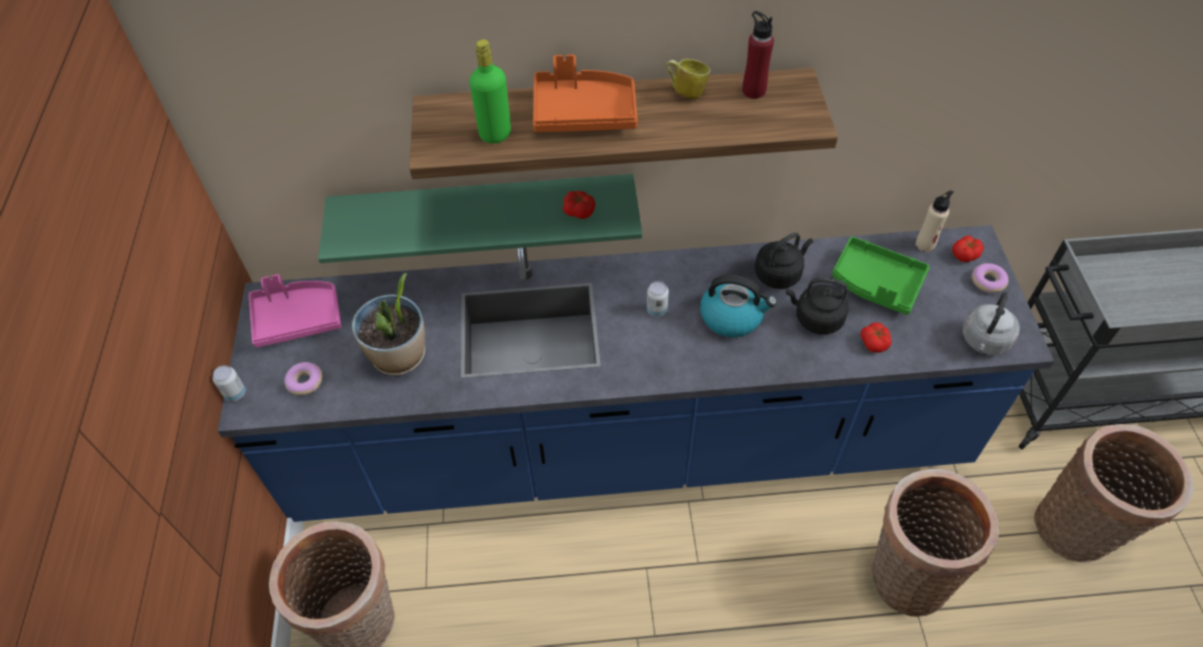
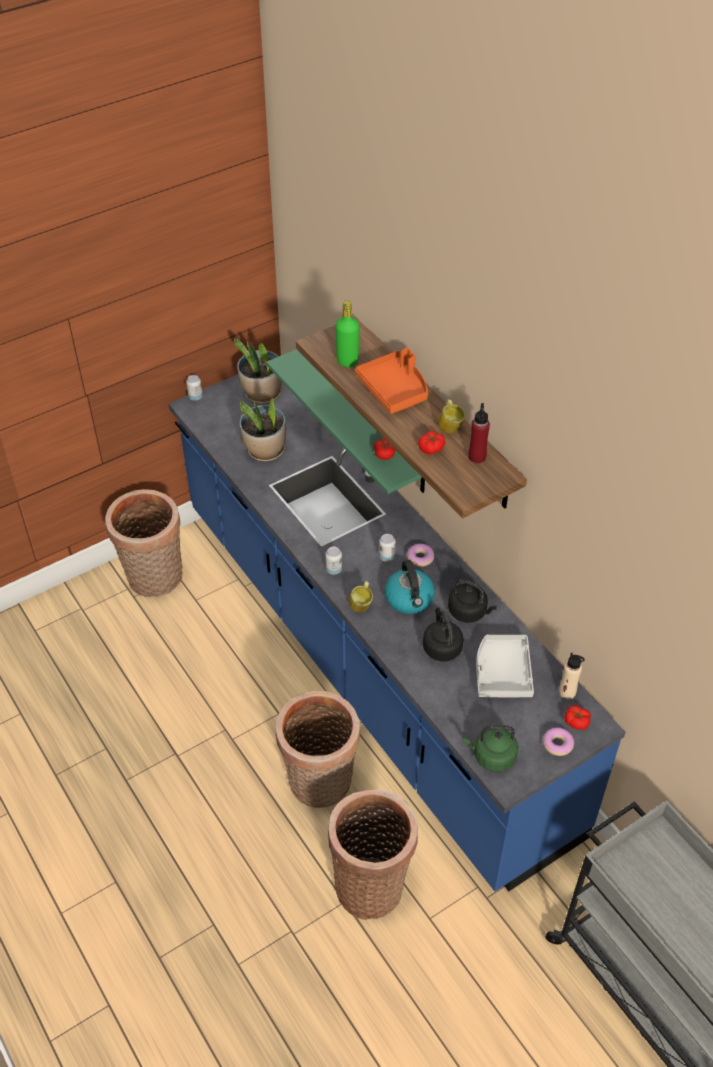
camera: 60 degrees right, 5 degrees down
pink tray [249,274,341,348] -> potted plant [234,338,282,404]
donut [284,362,323,396] -> donut moved to [407,544,434,567]
green tray [832,237,930,315] -> grey tray [476,635,534,697]
tomato [861,322,892,353] -> tomato moved to [418,431,446,454]
grey kettle [963,292,1020,355] -> green kettle [463,725,518,772]
basket [1034,424,1194,563] -> basket moved to [276,691,360,808]
none -> can [325,546,342,574]
none -> mug [349,581,373,612]

